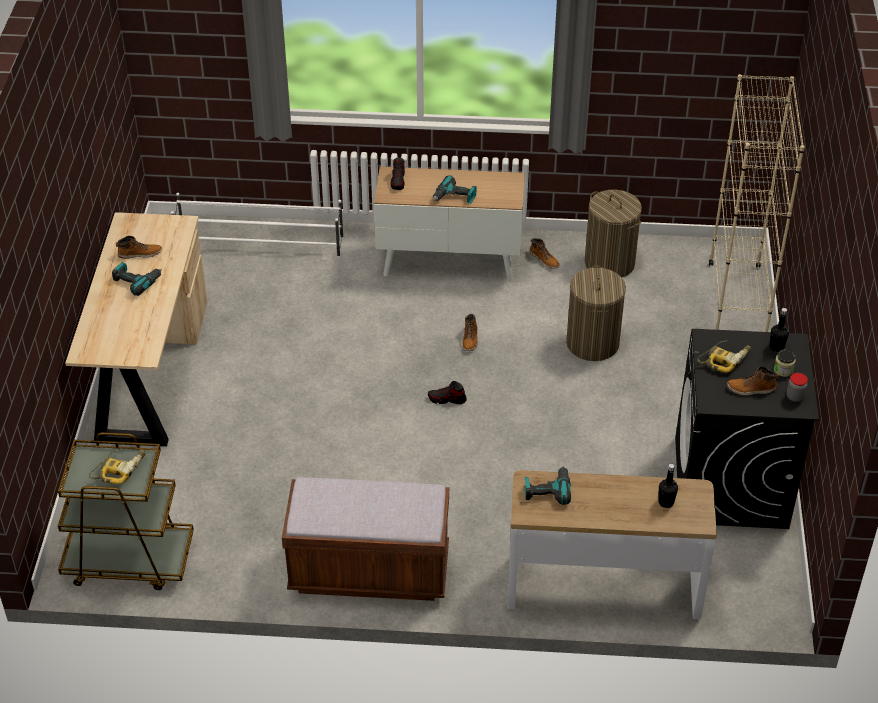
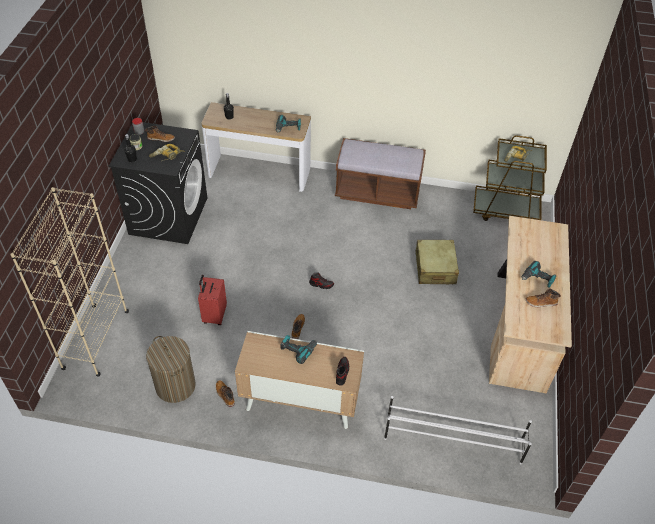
camera: 175 degrees left, 5 degrees up
laundry basket [566,265,626,361] -> red suitcase [198,275,227,325]
none -> beige suitcase [415,240,459,284]

